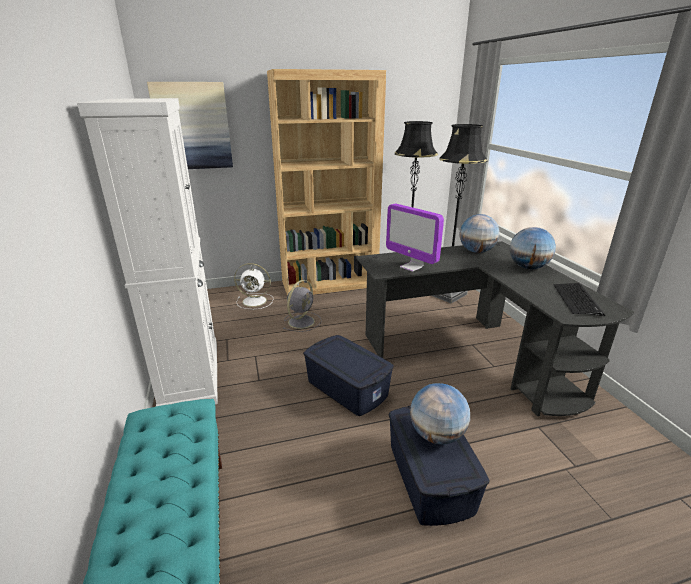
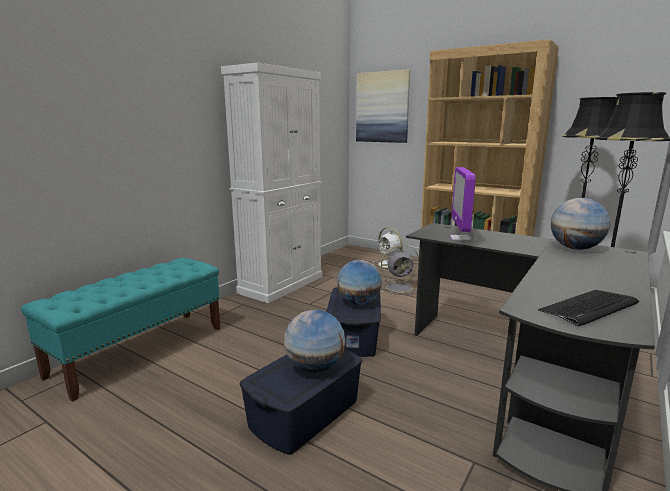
camera: 50 degrees right, 10 degrees down
globe [510,227,556,269] -> globe moved to [337,260,382,305]

